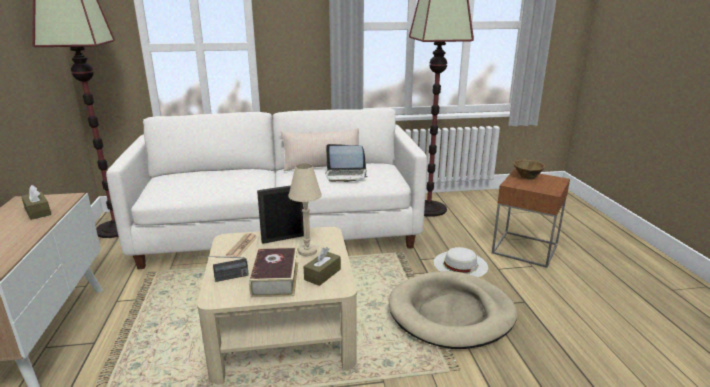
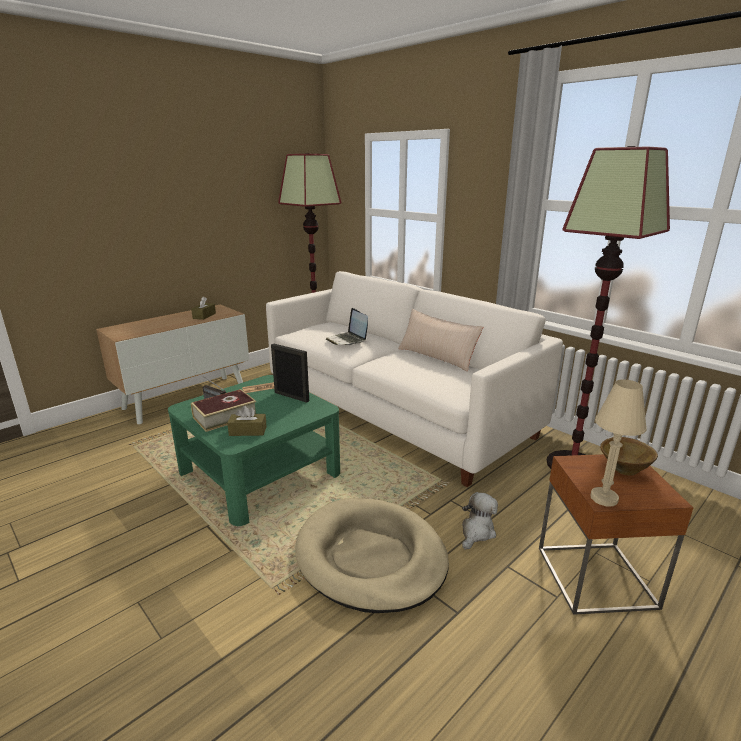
camera: 55 degrees right, 0 degrees up
beige coffee table [197,227,357,384] -> green coffee table [168,375,340,526]
beige table lamp [288,163,322,256] -> beige table lamp moved to [590,379,647,506]
laptop [325,144,368,182] -> laptop moved to [326,308,368,345]
white hat [434,247,488,277] -> plush toy [462,492,498,550]

